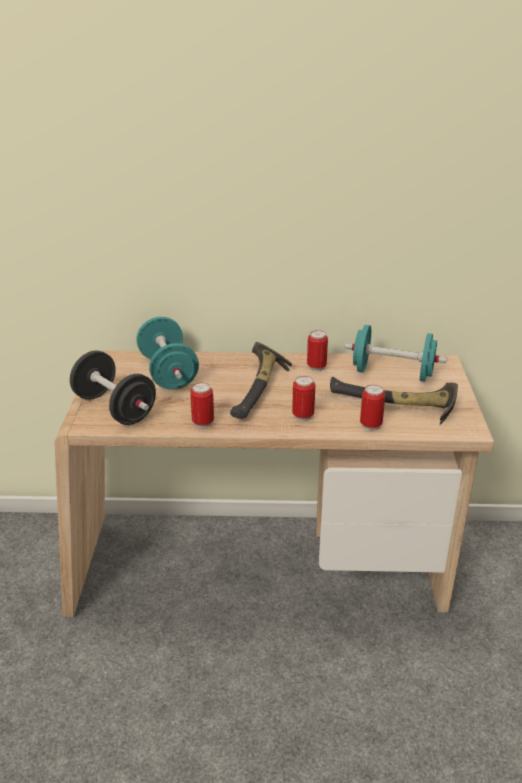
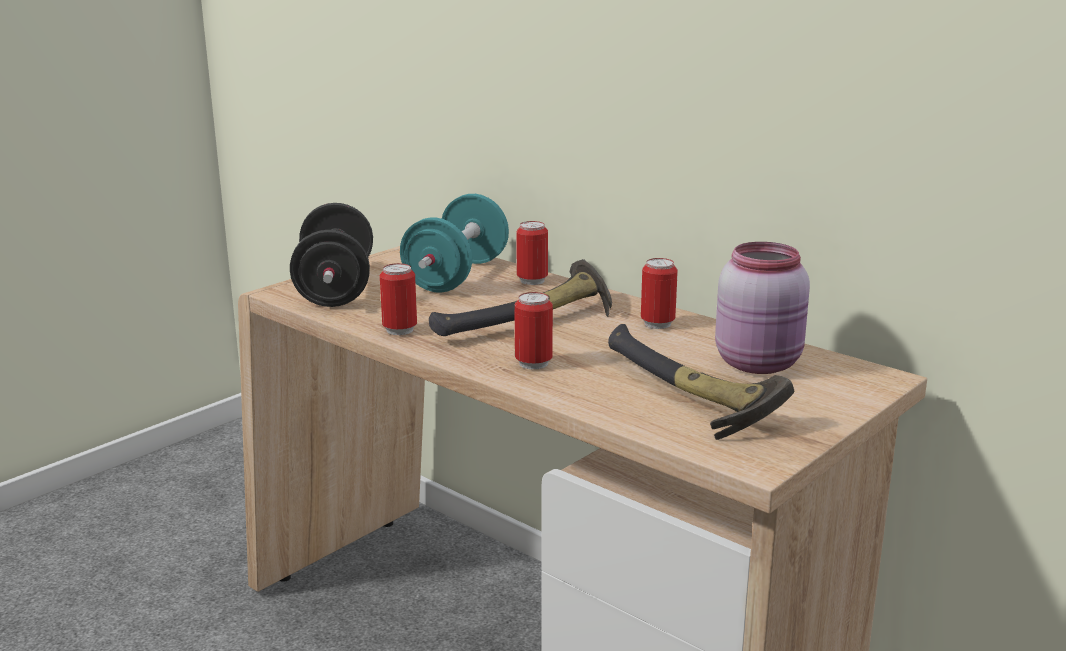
camera: 40 degrees right, 10 degrees down
turquoise dumbbell [345,325,447,382] -> pink jar [715,242,810,374]
can [360,385,385,430] -> can moved to [516,221,548,285]

